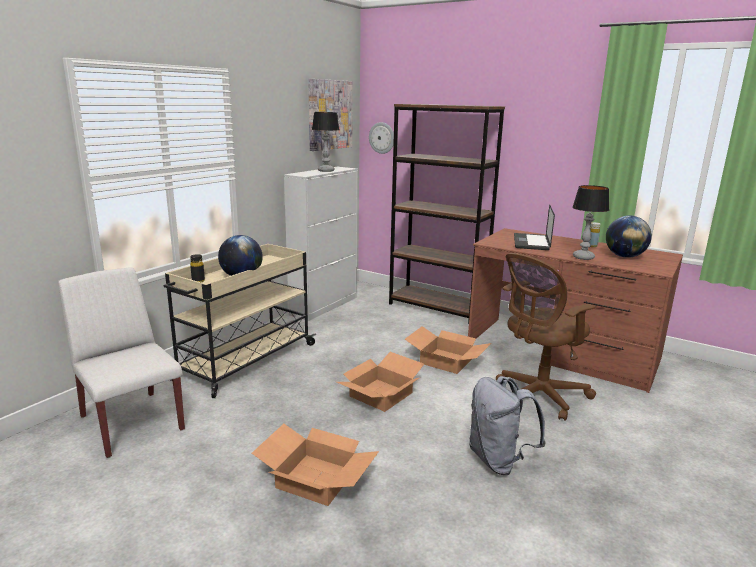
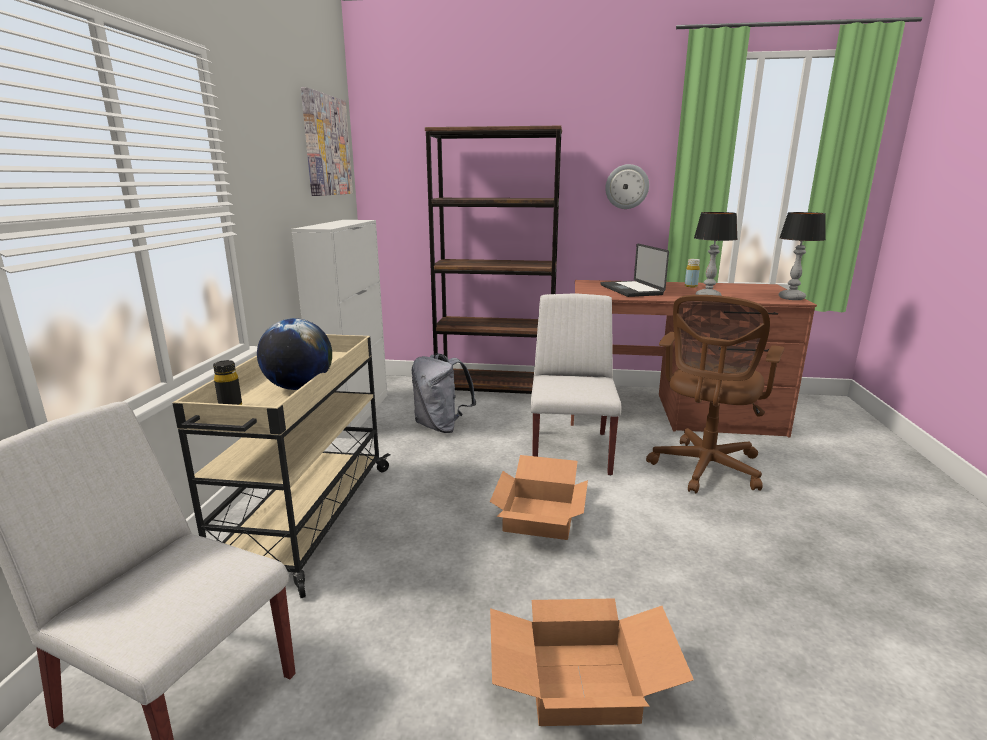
camera: 25 degrees left, 0 degrees up
table lamp [312,112,339,172] -> table lamp moved to [779,212,826,300]
wall clock [369,122,394,154] -> wall clock moved to [605,164,649,209]
cardboard box [405,326,491,374] -> white chair [531,293,621,476]
grey backpack [469,376,546,475] -> grey backpack moved to [411,353,476,433]
globe [606,215,652,258] -> none

